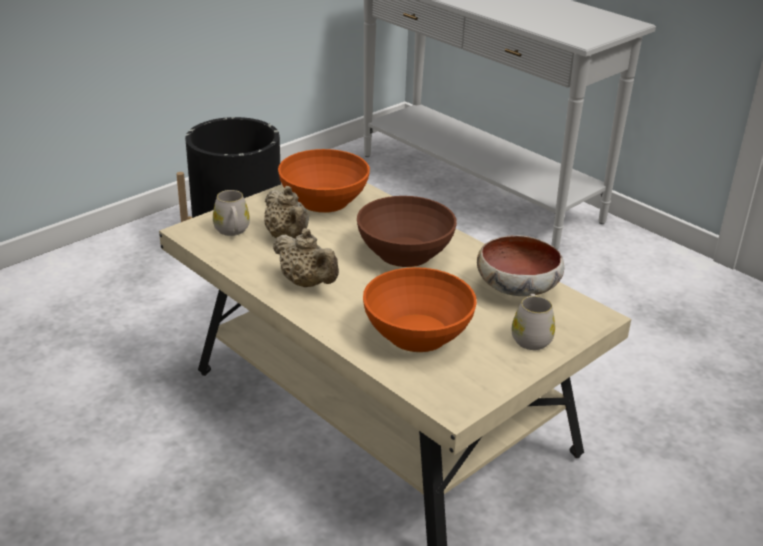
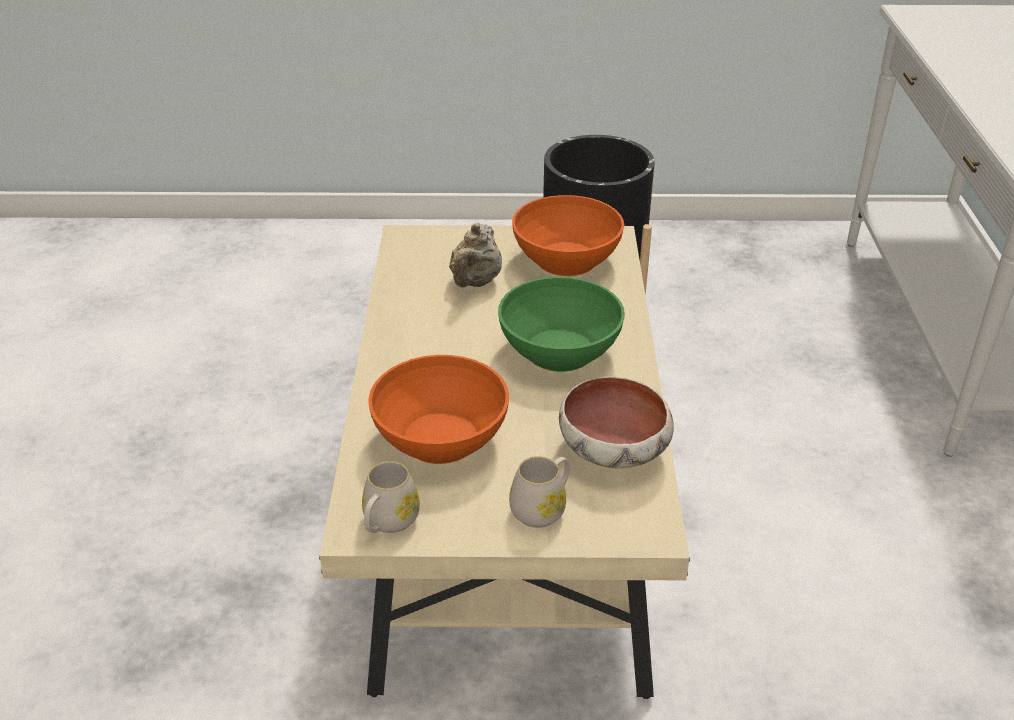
camera: 45 degrees right, 5 degrees up
white mug [213,190,250,236] -> white mug moved to [362,461,420,533]
beige teapot [273,228,339,287] -> none
brown bowl [357,196,457,267] -> green bowl [498,277,625,372]

